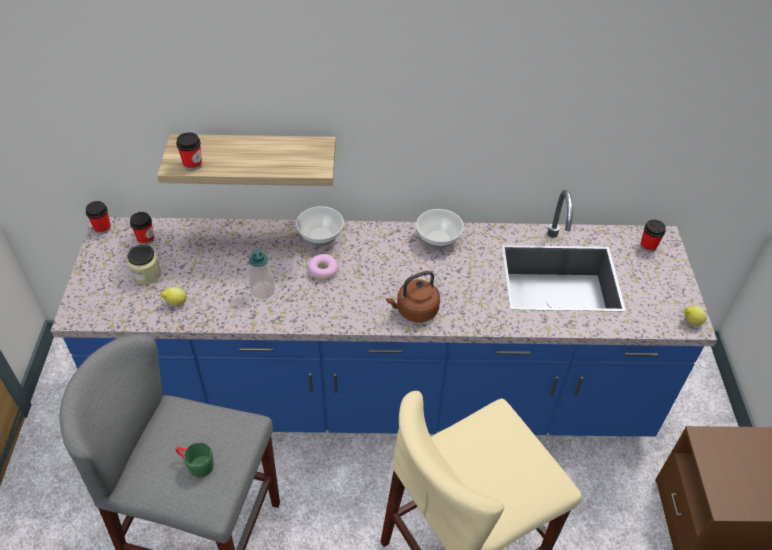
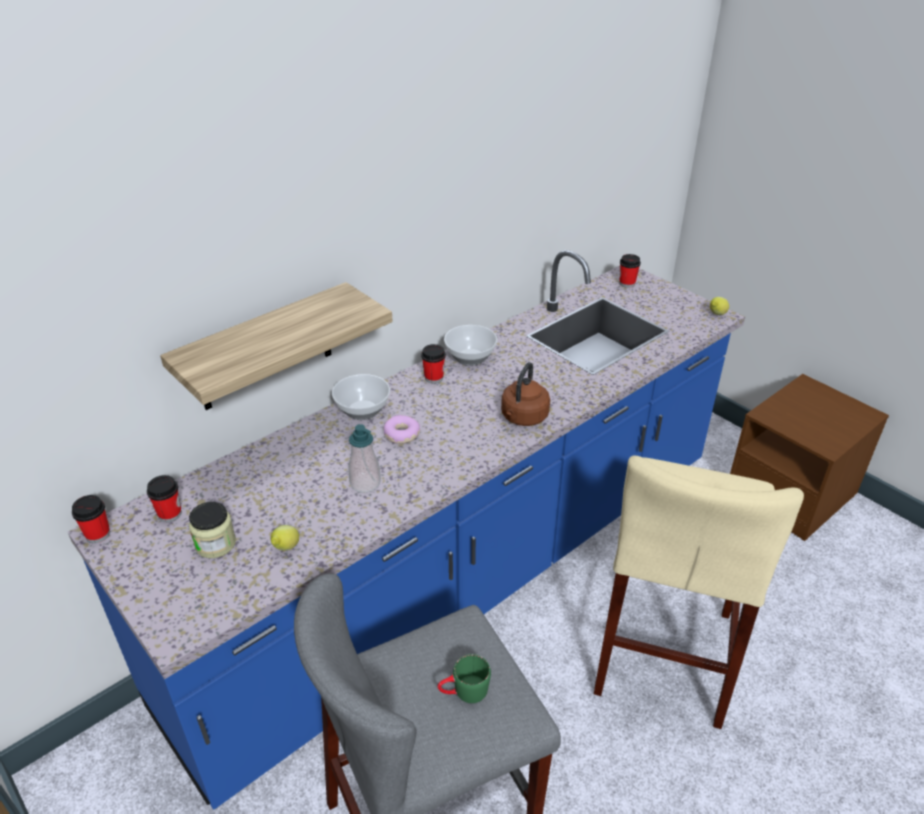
camera: 40 degrees left, 10 degrees down
cup [176,132,202,171] -> cup moved to [421,344,446,384]

